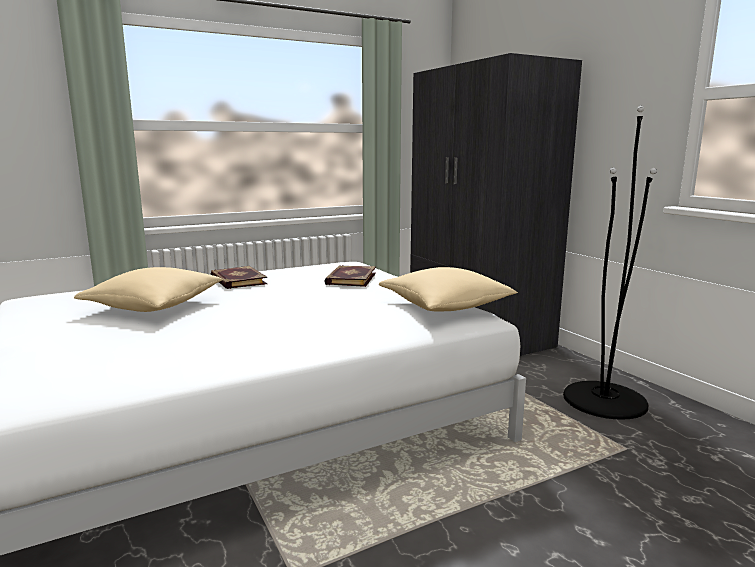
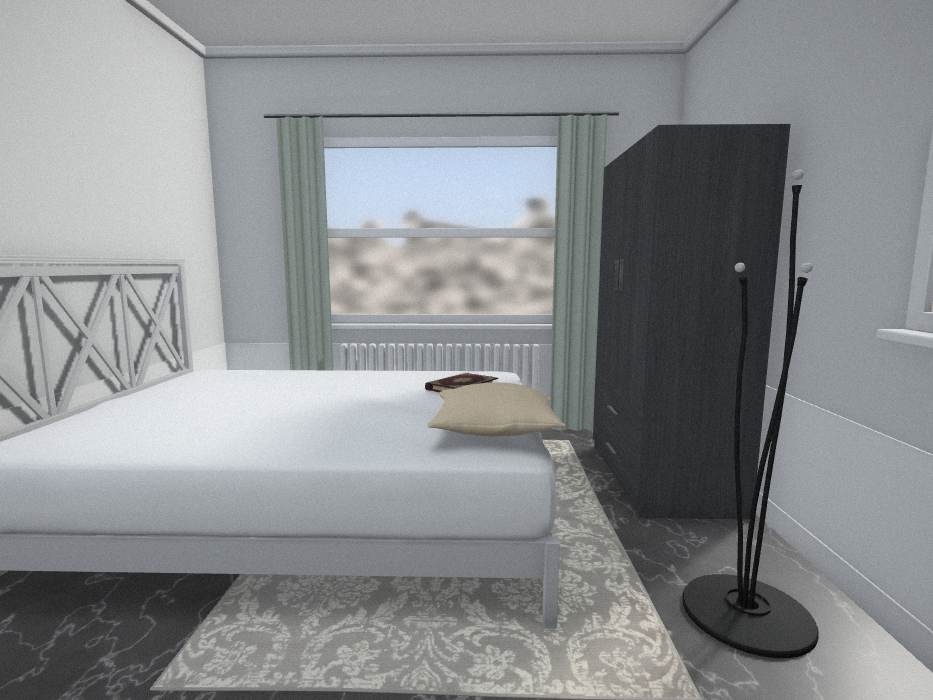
camera: 30 degrees right, 5 degrees down
beige pillow [74,267,223,312] -> none
book [211,266,267,289] -> none

